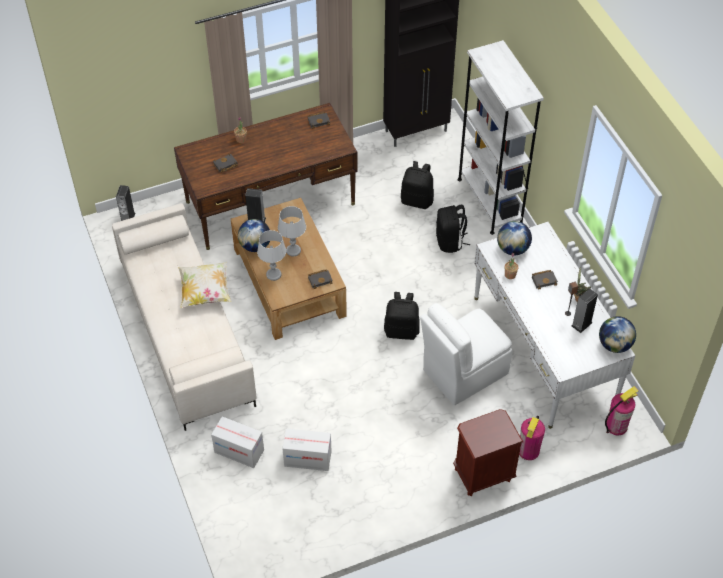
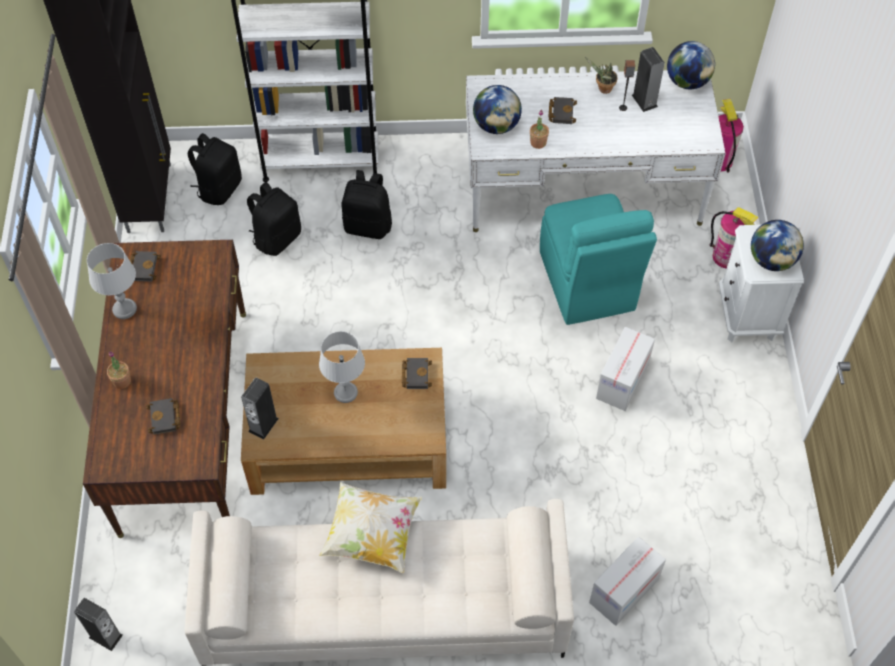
camera: 70 degrees left, 5 degrees up
globe [238,219,270,252] -> globe moved to [751,220,804,271]
grey table lamp [257,230,286,281] -> grey table lamp moved to [87,243,137,319]
cardboard box [282,428,331,471] -> cardboard box moved to [596,327,655,411]
black backpack [384,292,420,340] -> black backpack moved to [188,133,242,205]
white chair [420,303,513,405] -> turquoise chair [540,194,657,325]
brown nightstand [453,409,523,496] -> white nightstand [719,225,804,342]

